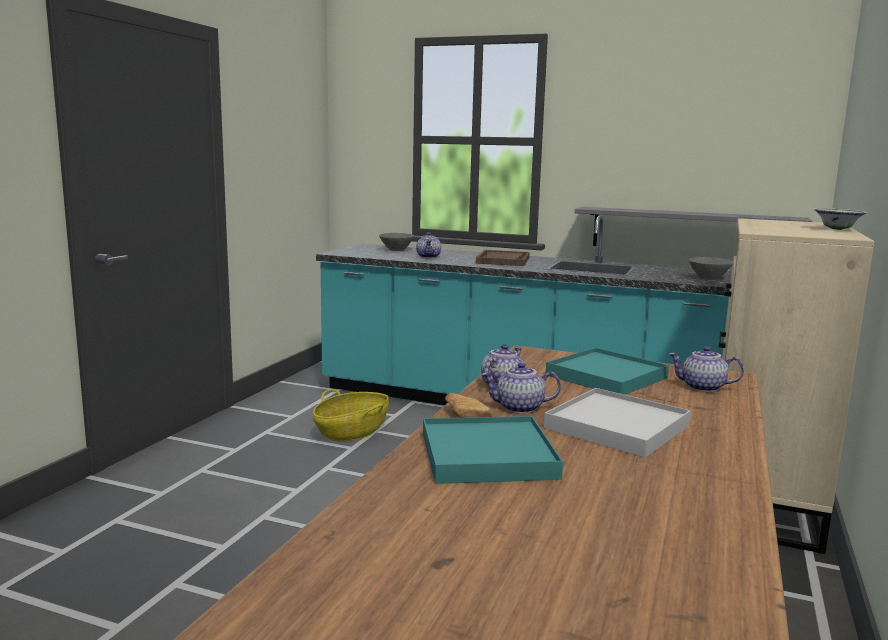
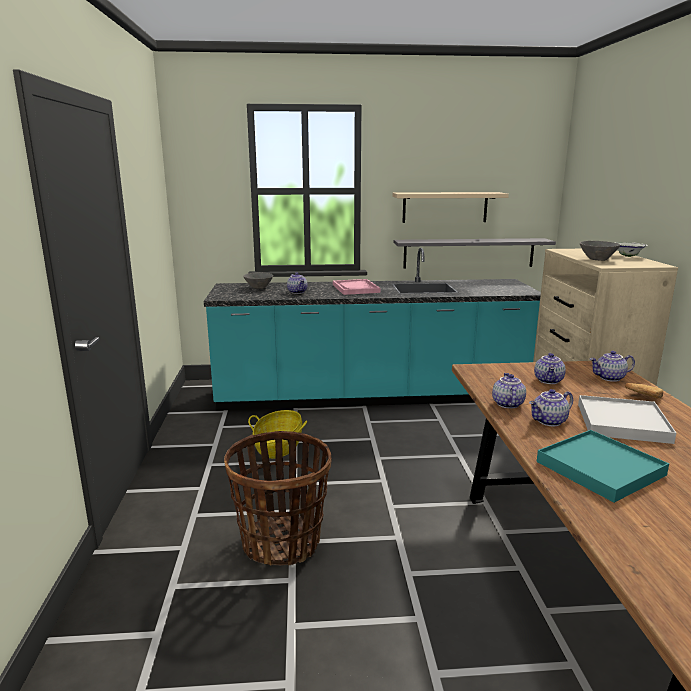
camera: 25 degrees left, 5 degrees up
bread [445,393,492,418] -> bread moved to [625,383,663,399]
brown tray [476,250,530,266] -> pink tray [333,279,380,295]
turquoise tray [545,348,669,395] -> teapot [534,353,566,384]
grey bowl [688,257,733,280] -> grey bowl moved to [580,241,620,261]
none -> basket [224,431,331,566]
none -> beige shelf [392,192,509,223]

